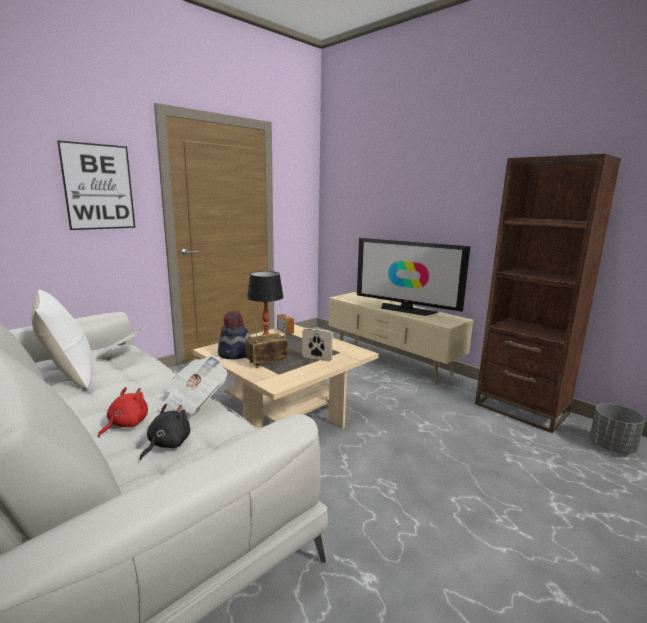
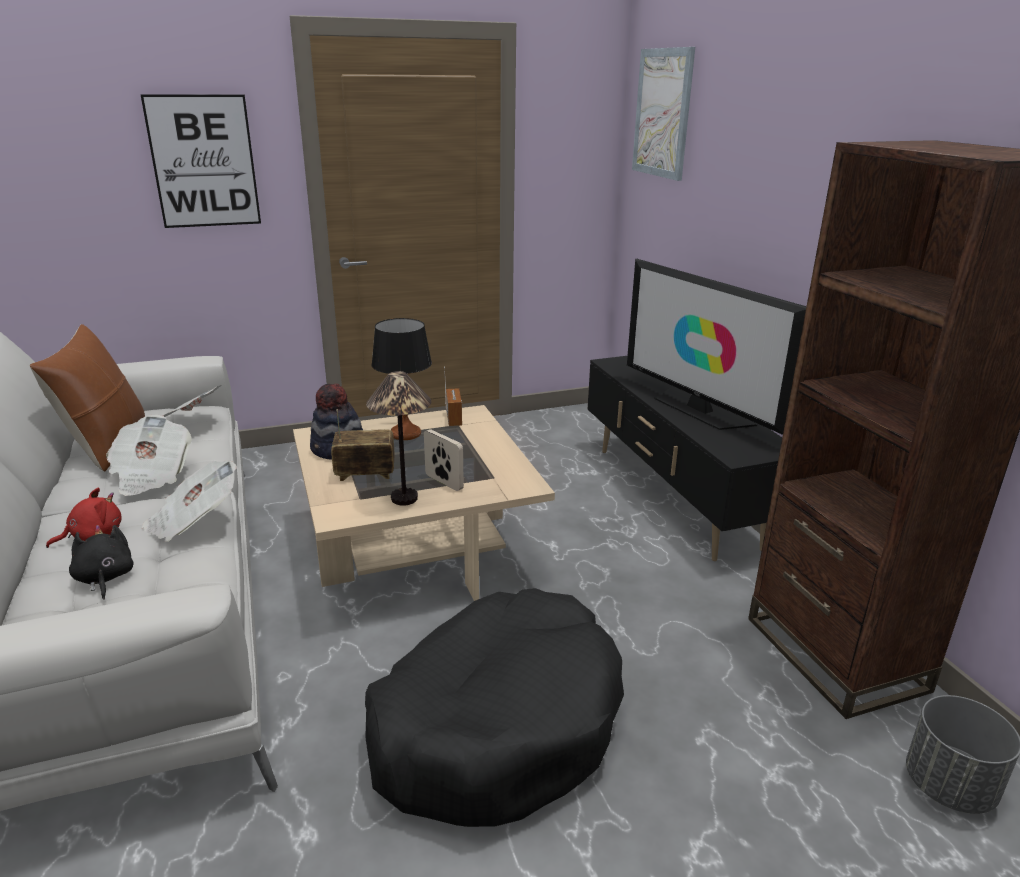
camera: 25 degrees right, 10 degrees up
white pillow [32,290,93,389] -> brown pillow [30,324,145,472]
black plush toy [140,404,190,460] -> black plush toy turned 75 degrees counterclockwise [69,525,133,600]
beige tv stand [329,292,473,384] -> black tv stand [588,356,782,561]
none -> newspaper [106,415,192,496]
none -> black dog bed [365,588,624,827]
none -> table lamp [366,371,431,506]
none -> picture [632,47,695,181]

